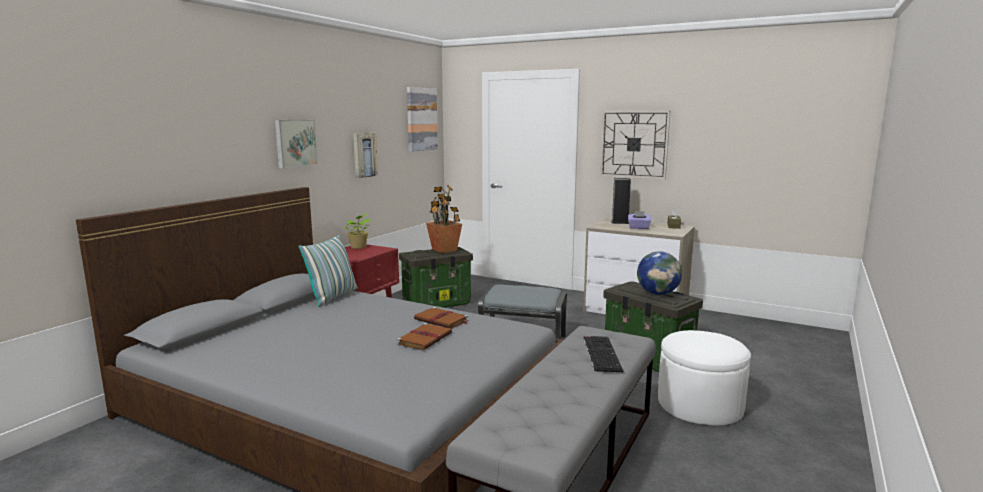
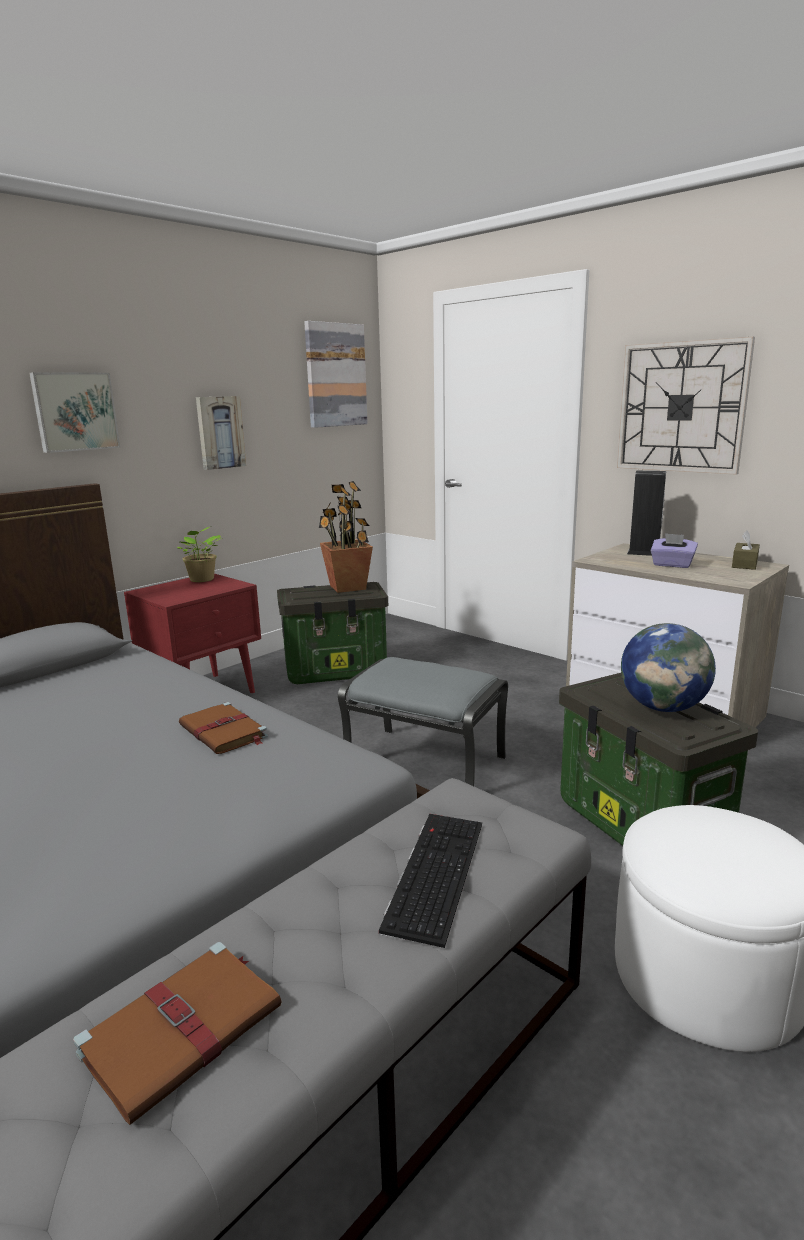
camera: 15 degrees right, 5 degrees up
pillow [299,235,358,307] -> none
brown book [396,323,452,350] -> brown book moved to [73,942,282,1125]

